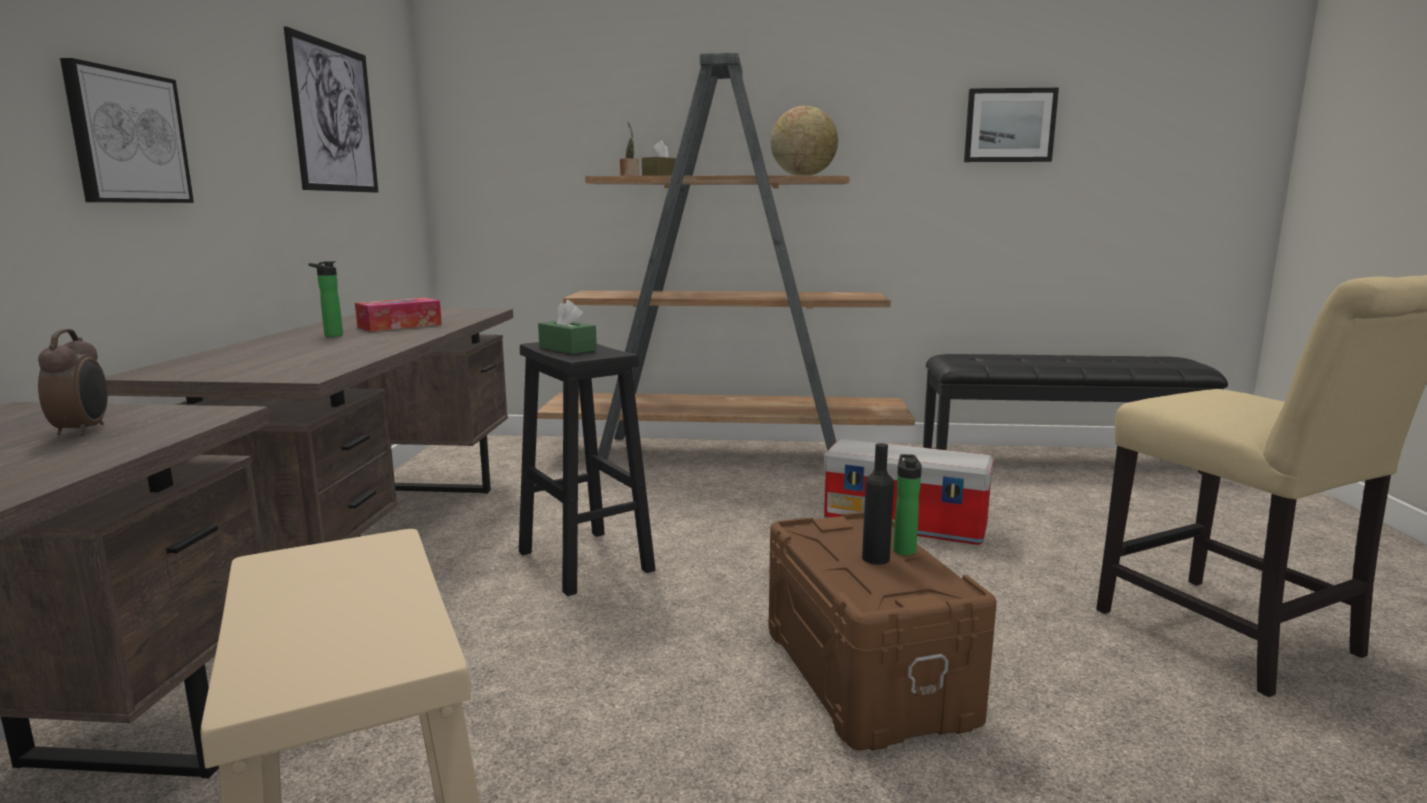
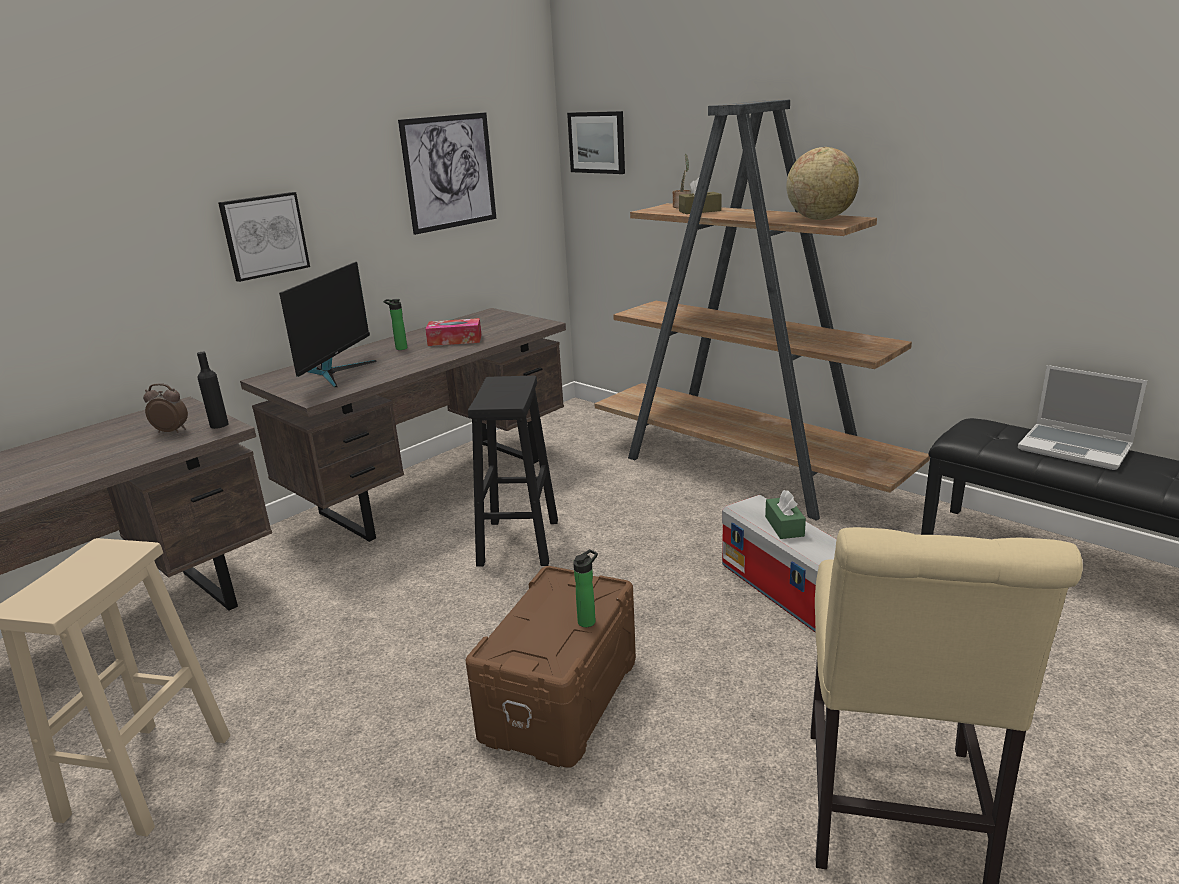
camera: 40 degrees right, 10 degrees up
alarm clock [38,329,108,436] -> alarm clock turned 105 degrees counterclockwise [143,383,188,433]
green tissue box [538,300,597,354] -> green tissue box moved to [765,490,806,539]
black bottle [862,443,894,565] -> black bottle moved to [197,352,229,429]
picture [964,88,1059,162] -> picture moved to [567,111,625,174]
none -> monitor [279,262,377,387]
none -> laptop [1018,365,1147,470]

